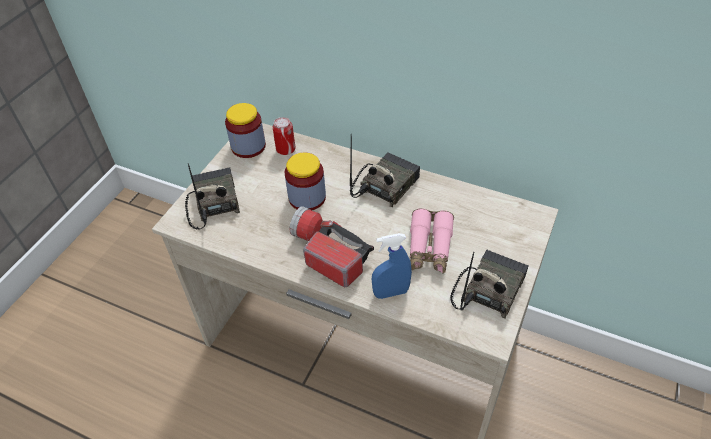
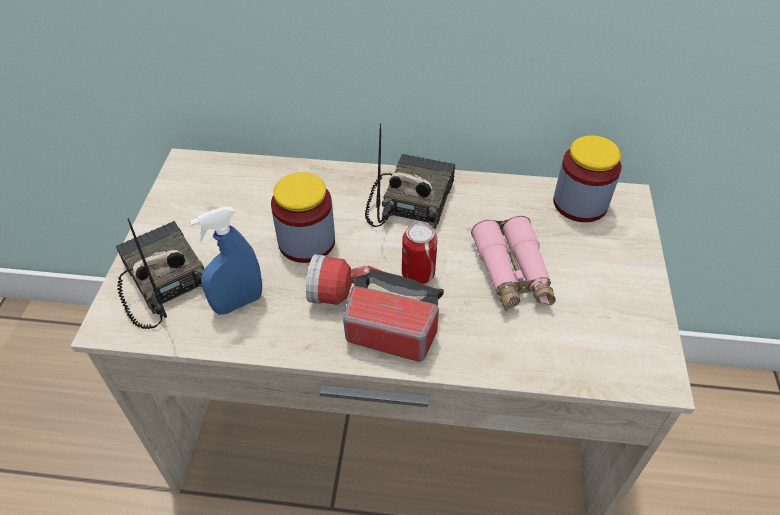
camera: 20 degrees left, 0 degrees up
jar [225,103,266,158] -> jar moved to [553,135,622,222]
can [273,117,296,155] -> can moved to [402,222,437,284]
blue spray bottle [372,233,412,299] -> blue spray bottle moved to [189,207,262,315]
radio [450,250,528,318] -> none

